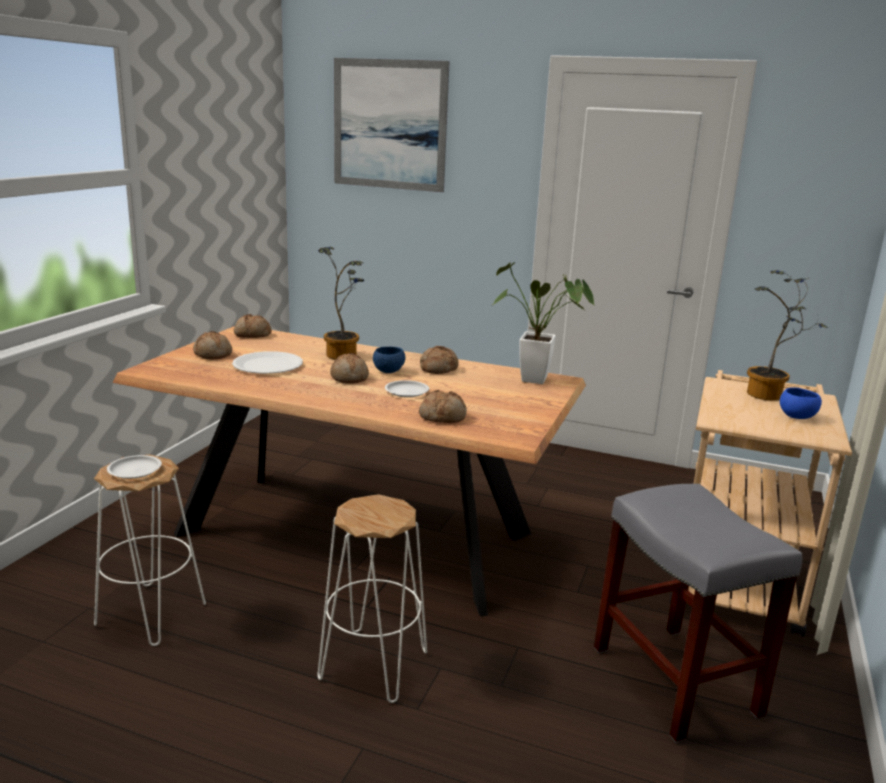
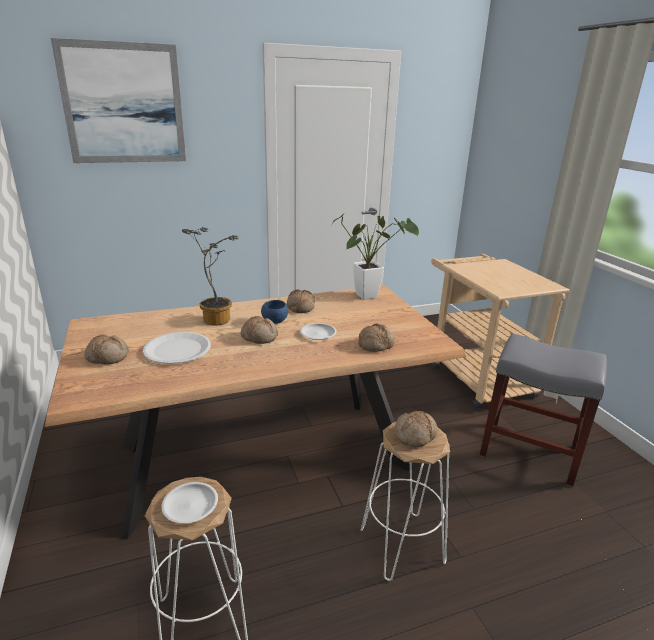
camera: 40 degrees left, 5 degrees up
bread [234,314,272,338] -> bread moved to [394,411,438,448]
potted plant [747,270,828,401] -> none
blue bowl [780,387,822,419] -> none

